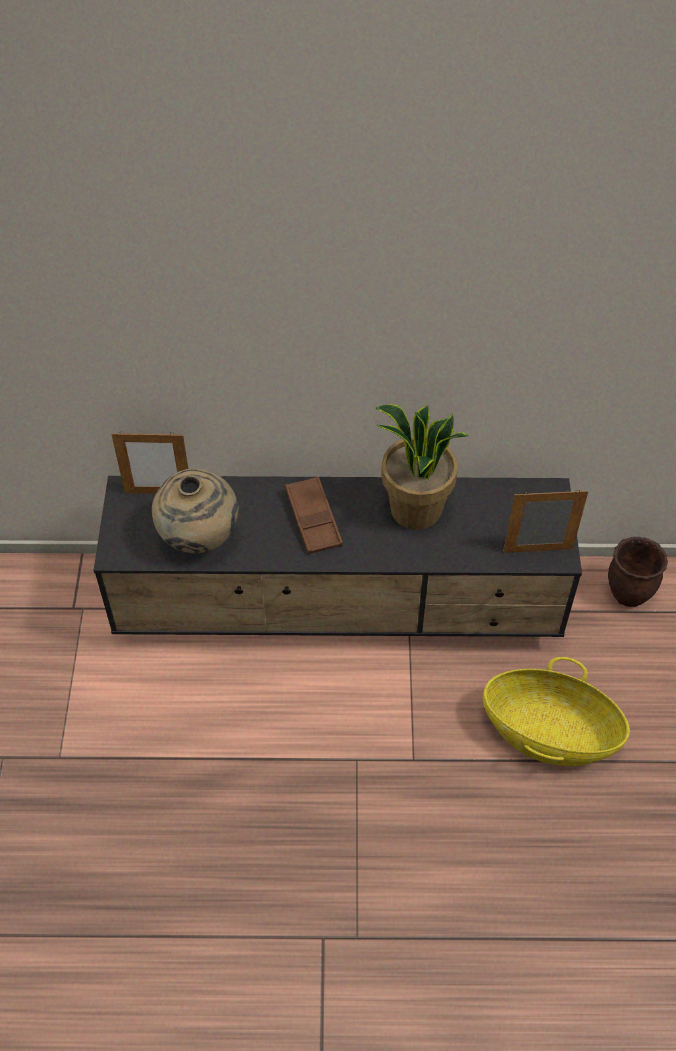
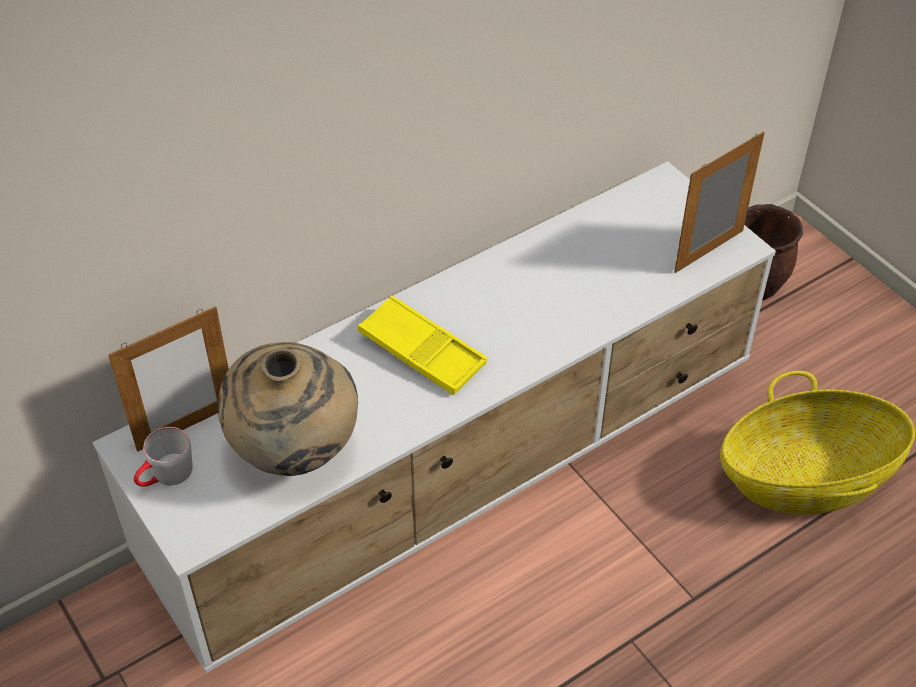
camera: 35 degrees left, 5 degrees down
black tv stand [94,476,582,637] -> white tv stand [92,161,776,673]
brown tray [285,477,343,554] -> yellow tray [358,295,487,395]
potted plant [375,404,469,530] -> none
none -> grey mug [134,427,193,487]

